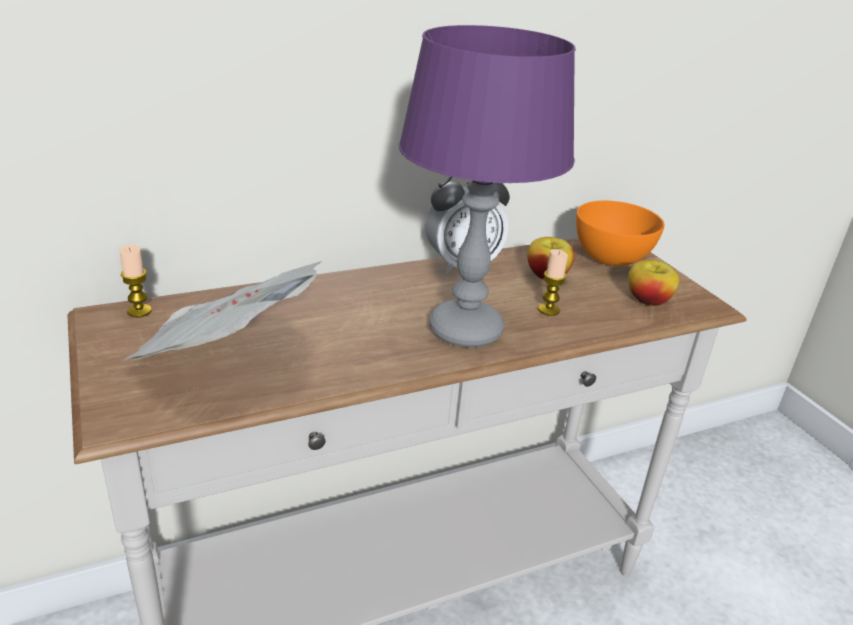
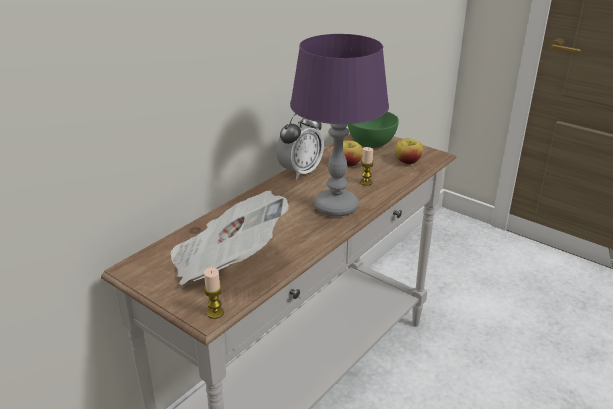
camera: 25 degrees left, 0 degrees up
candle [119,245,152,317] -> candle moved to [204,267,224,319]
orange bowl [576,201,665,266] -> green bowl [348,111,399,148]

